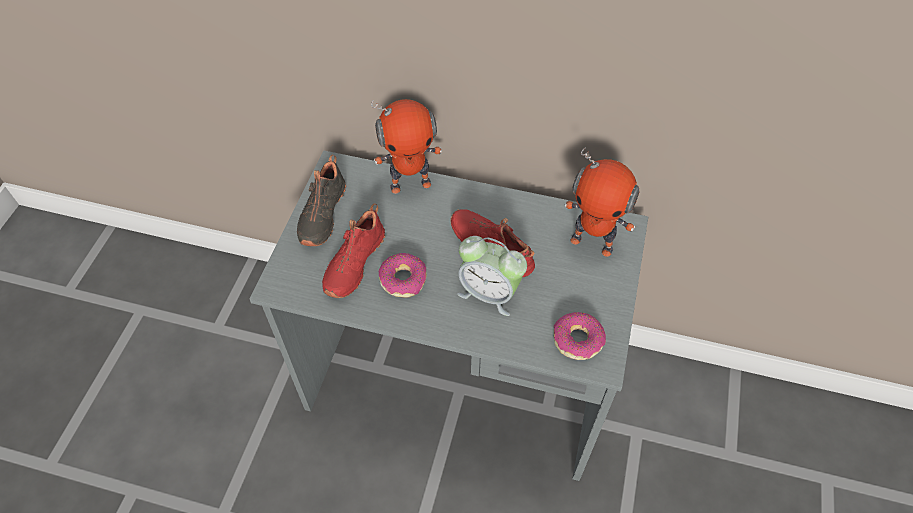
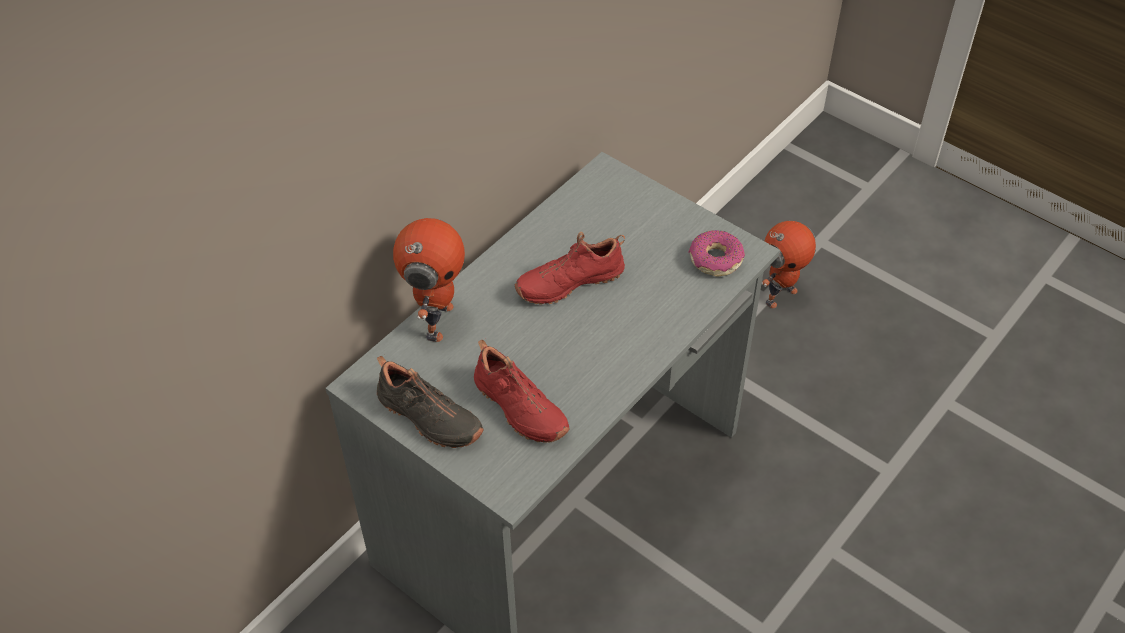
camera: 65 degrees left, 5 degrees down
donut [379,253,426,298] -> none
alarm clock [457,236,527,316] -> none
toy robot [565,147,639,257] -> toy robot moved to [762,221,816,308]

